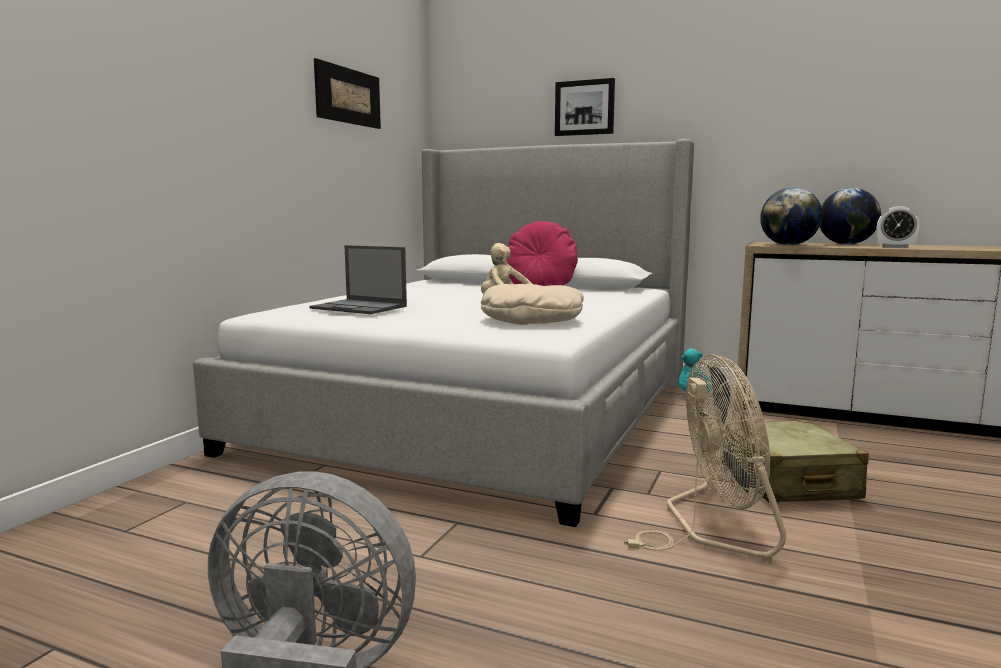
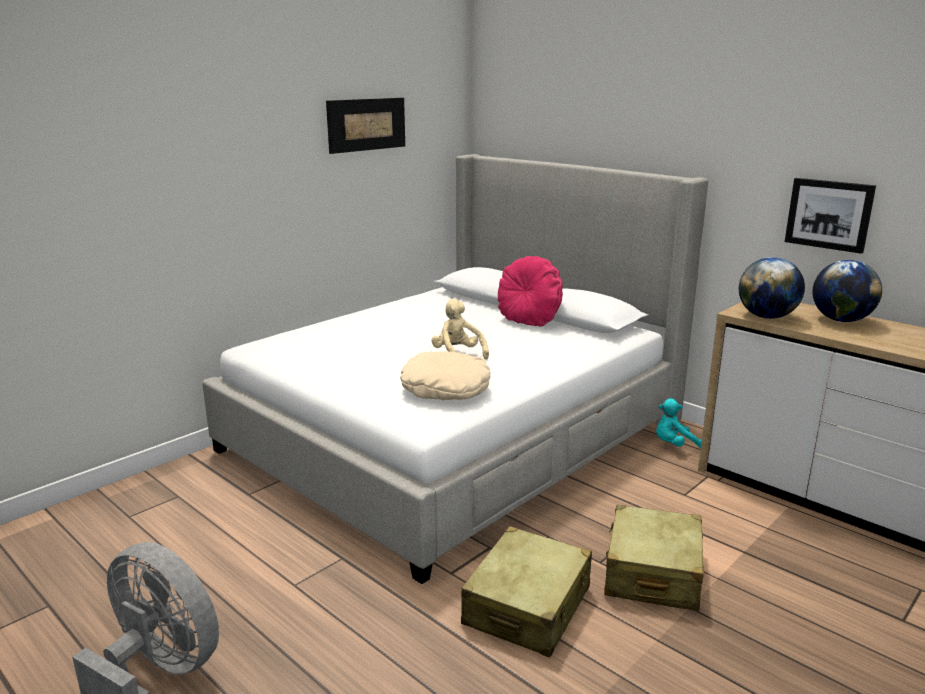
camera: 20 degrees right, 10 degrees up
laptop [309,245,407,314] -> none
picture [555,78,615,136] -> picture moved to [785,178,876,254]
beige fan [624,354,786,563] -> beige suitcase [461,526,592,657]
alarm clock [876,206,920,248] -> none

